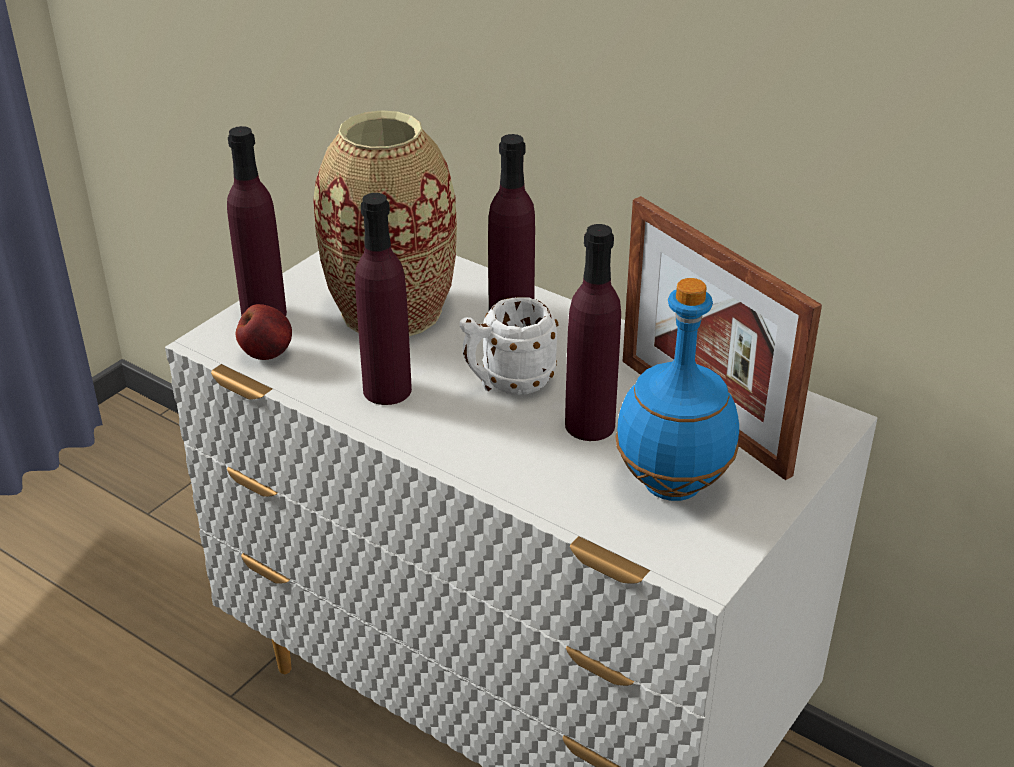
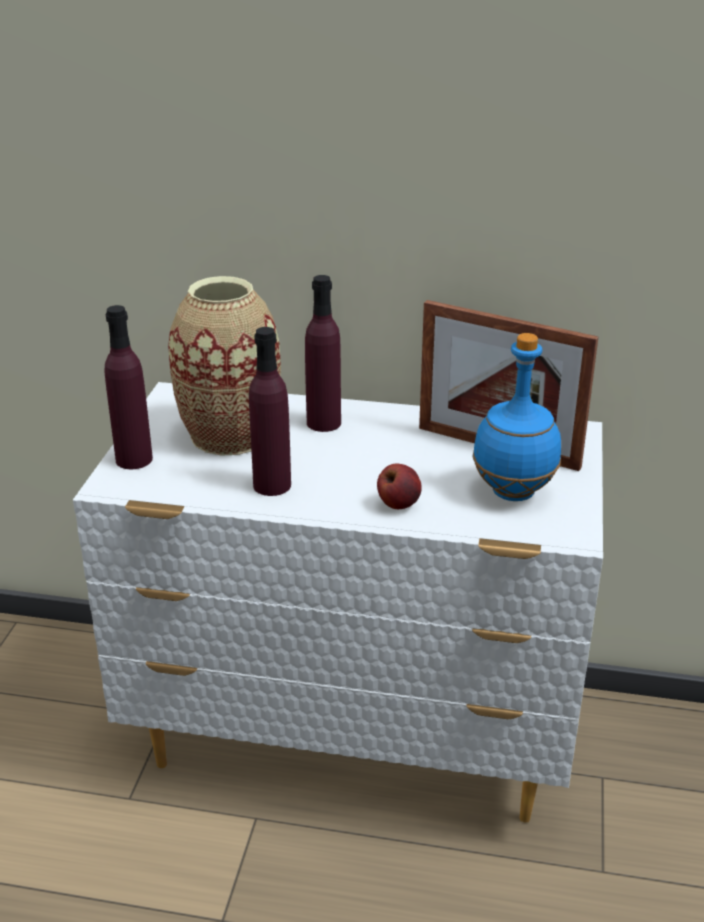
camera: 25 degrees left, 5 degrees down
apple [236,304,292,360] -> apple moved to [377,464,422,509]
white mug [460,297,558,395] -> none
purple bottle [565,224,621,441] -> none

